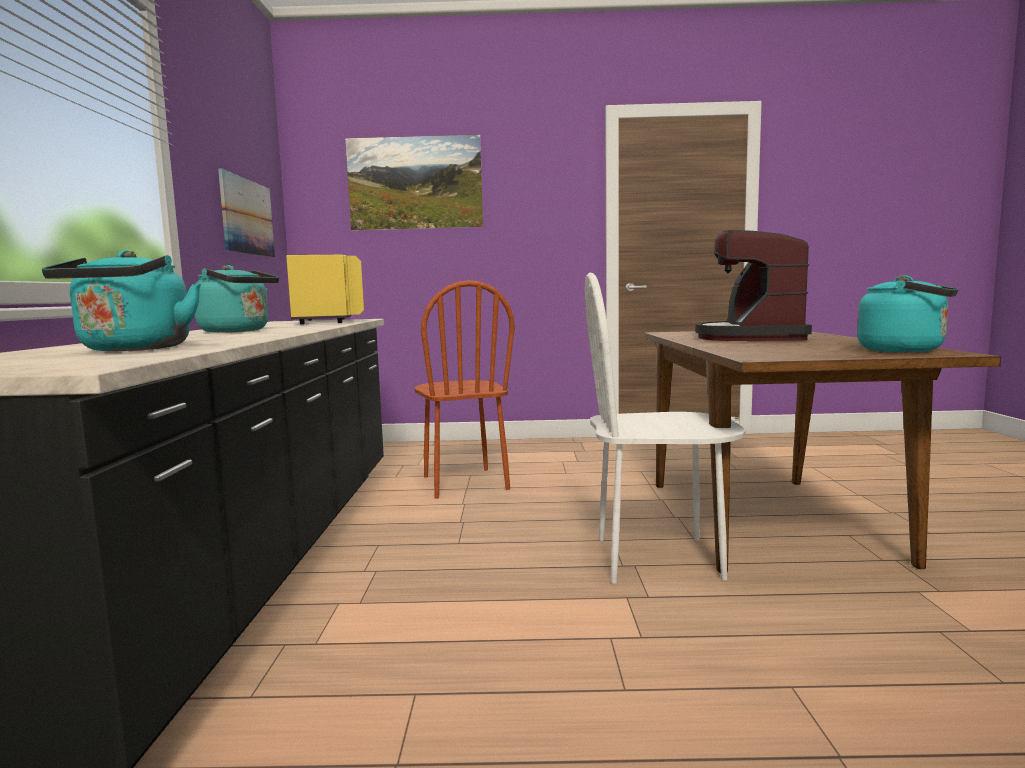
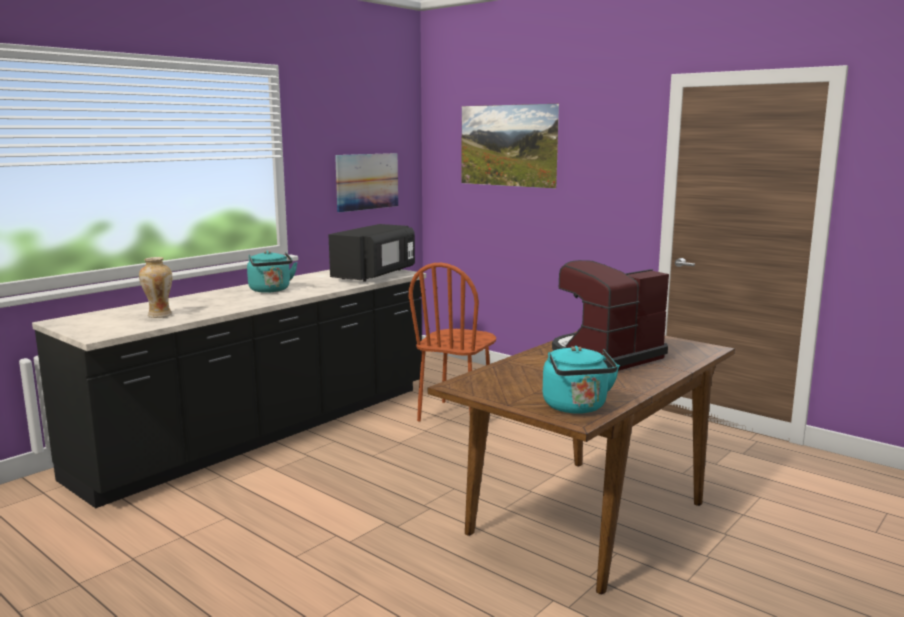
camera: 40 degrees right, 5 degrees up
turquoise kettle [42,250,201,351] -> vase [139,257,172,318]
yellow microwave [286,255,364,324] -> black microwave [329,224,415,282]
white chair [585,273,746,583] -> none

